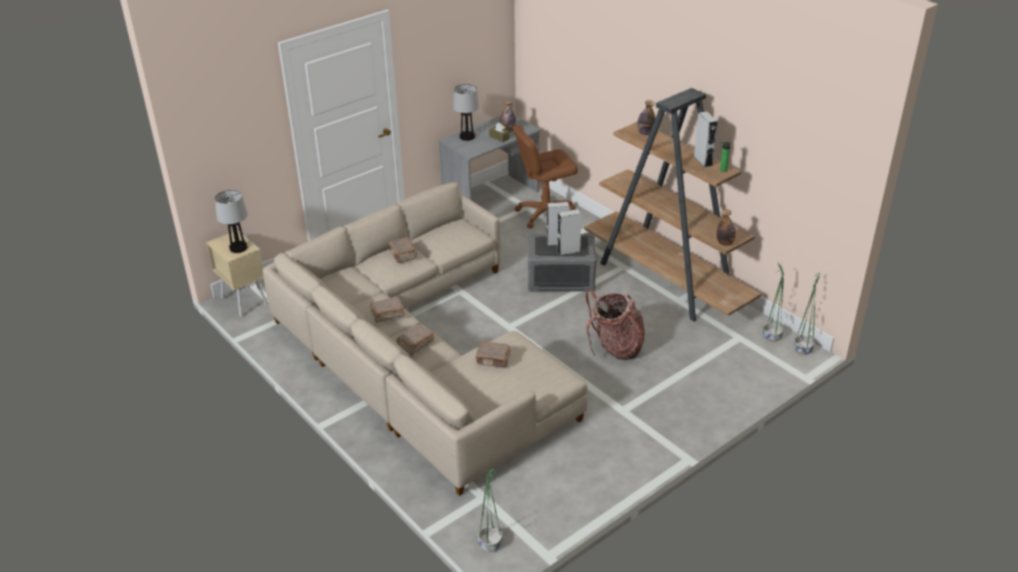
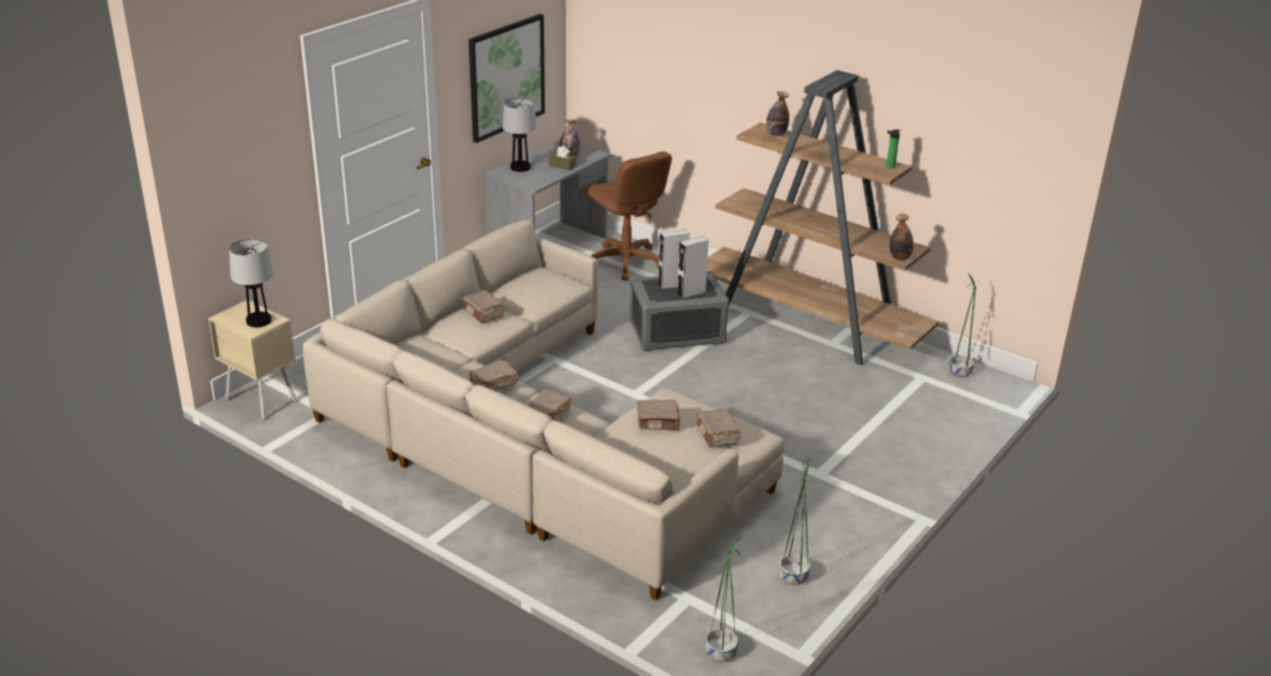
camera: 15 degrees left, 5 degrees down
brown office chair [513,125,578,229] -> brown office chair turned 90 degrees counterclockwise [588,151,672,280]
backpack [586,291,645,360] -> none
grey speaker [693,111,718,168] -> none
green planter [793,273,820,355] -> green planter moved to [779,458,810,585]
none -> picture [469,14,545,143]
none -> brown book [696,408,741,448]

